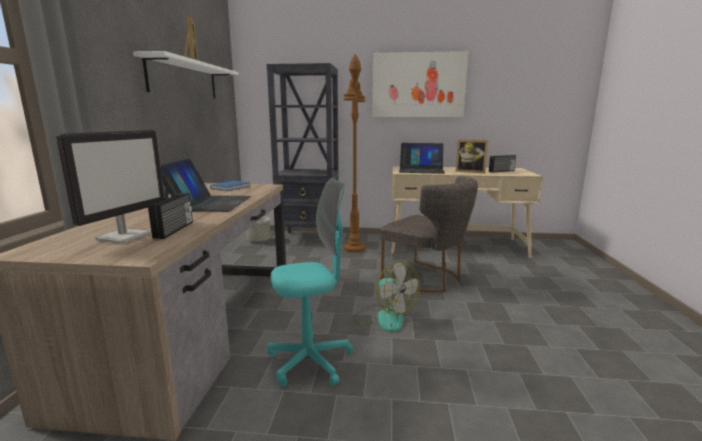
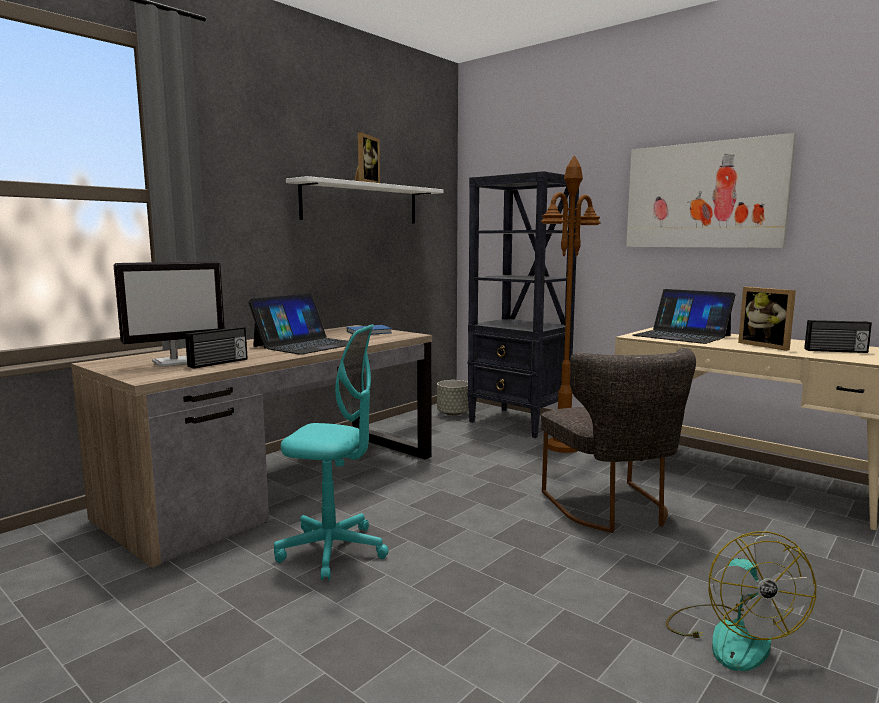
camera: 35 degrees right, 5 degrees down
fan [354,261,420,332] -> fan moved to [666,531,816,671]

